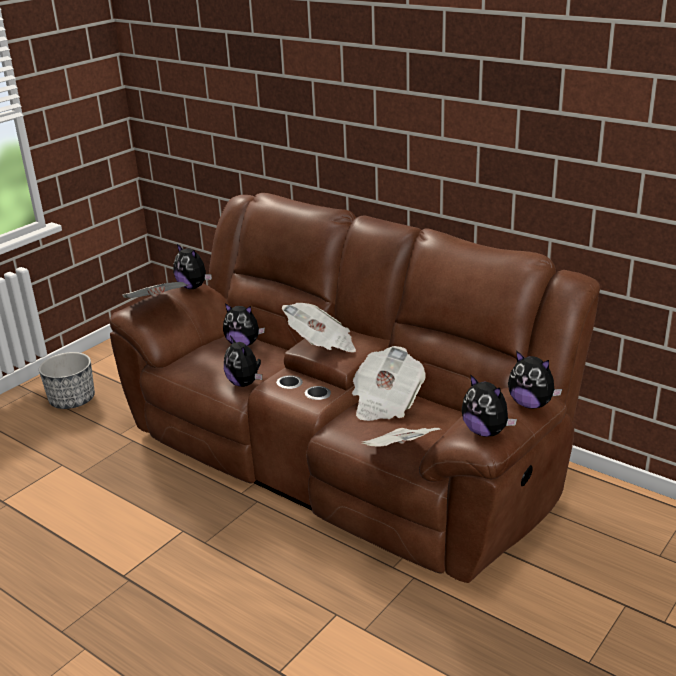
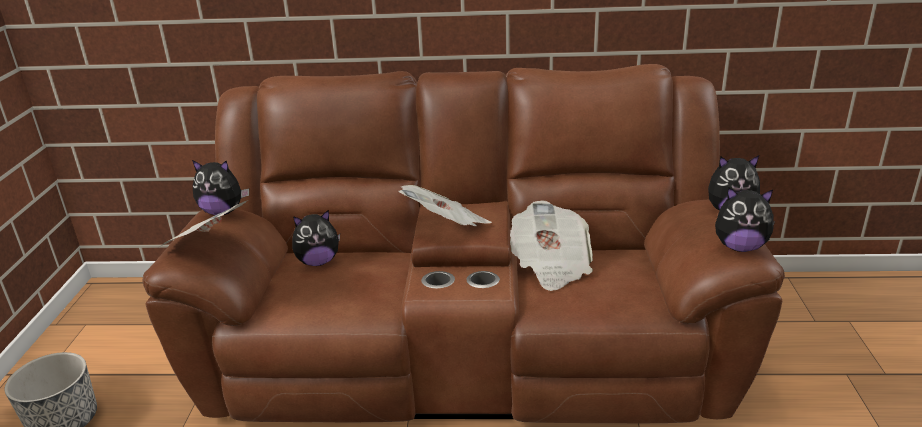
camera: 35 degrees left, 0 degrees up
plush toy [224,336,262,387] -> none
newspaper [362,428,440,446] -> none

